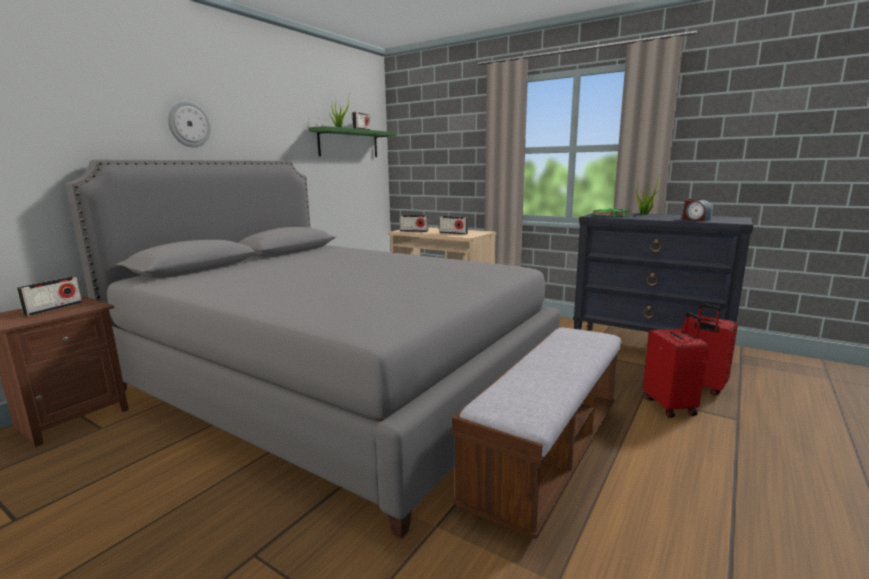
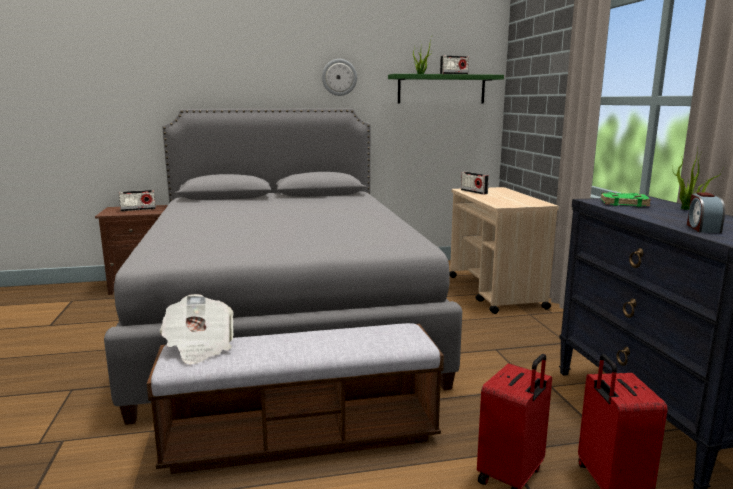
camera: 45 degrees right, 0 degrees up
wall clock [168,101,211,147] -> wall clock moved to [322,59,357,96]
radio [439,216,468,235] -> none
none -> newspaper [160,294,234,365]

